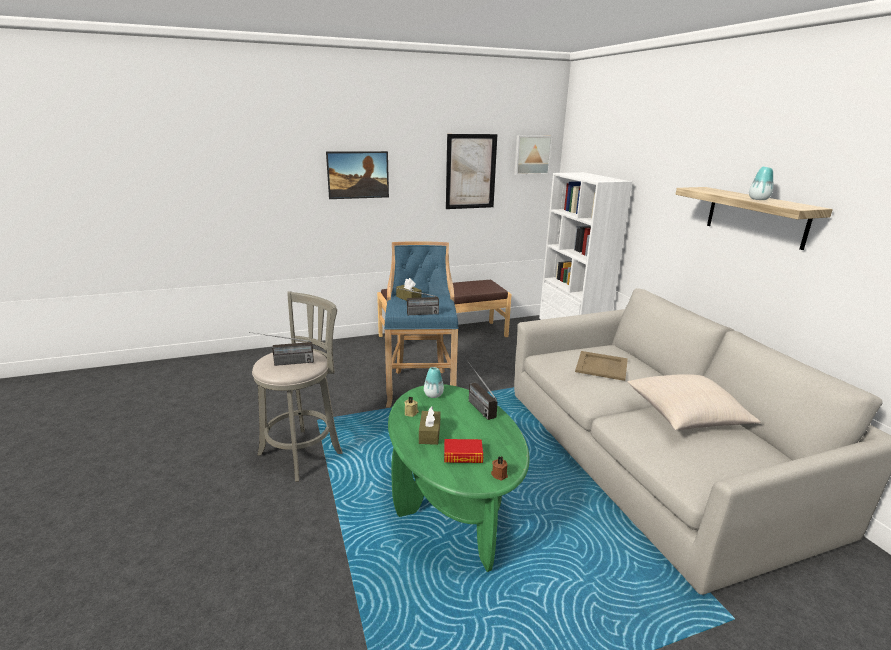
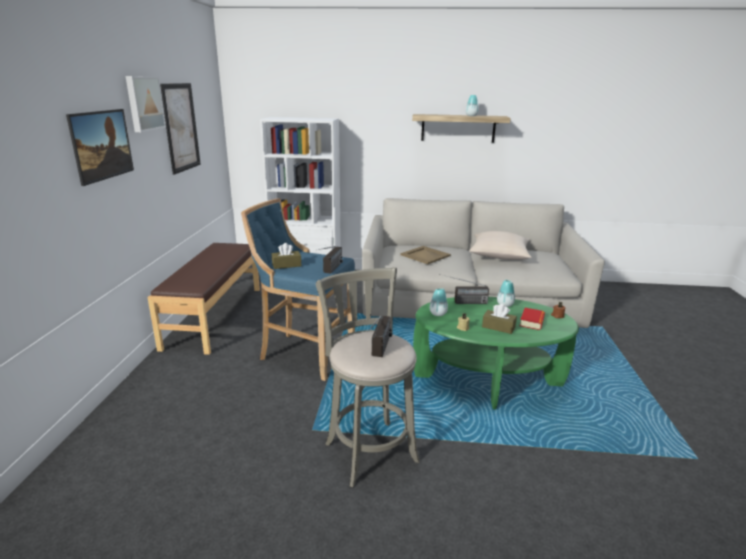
camera: 65 degrees left, 0 degrees up
picture [514,136,552,175] -> picture moved to [125,76,166,132]
none -> vase [497,280,515,307]

